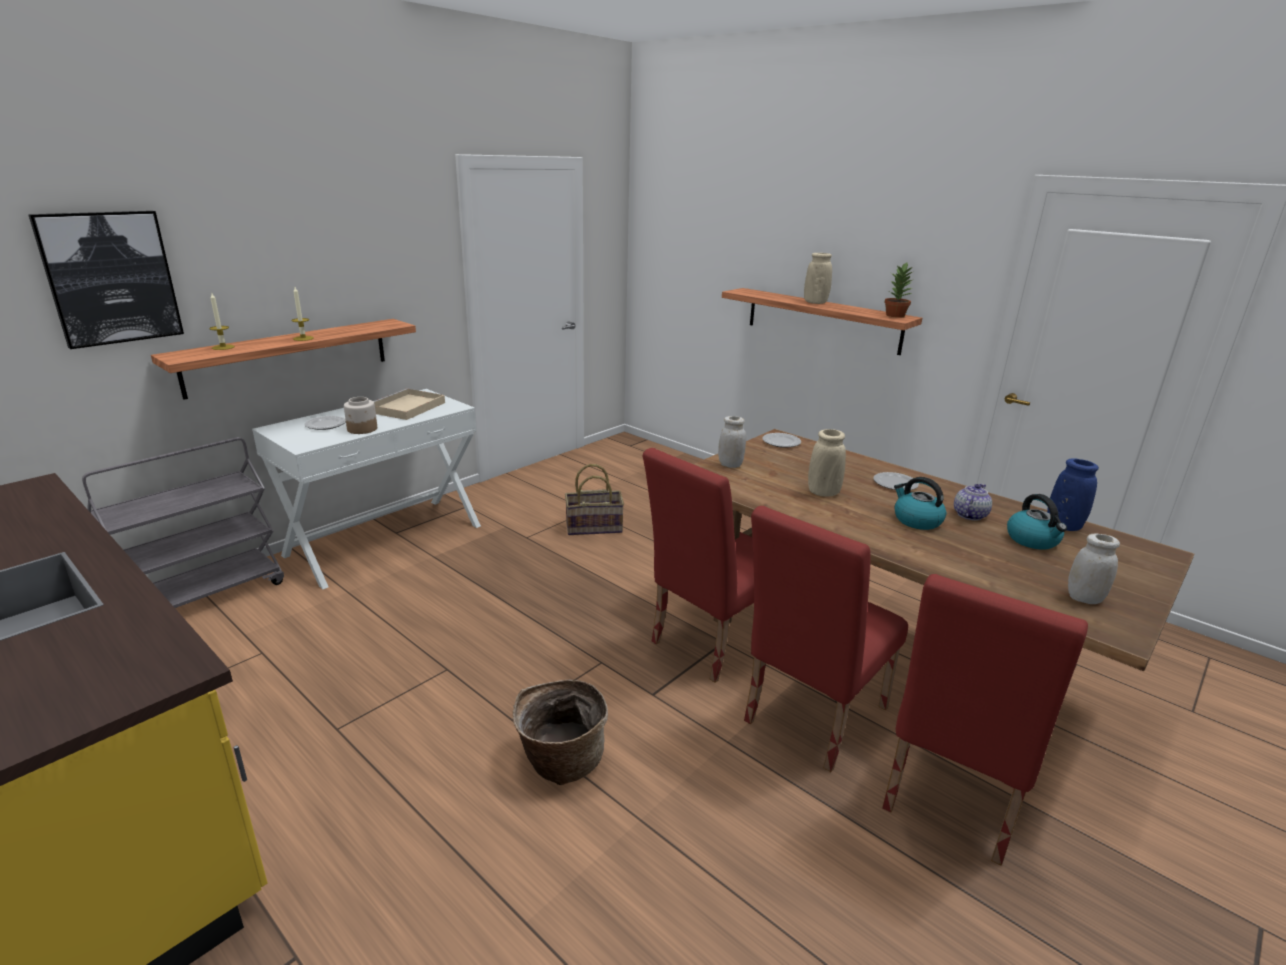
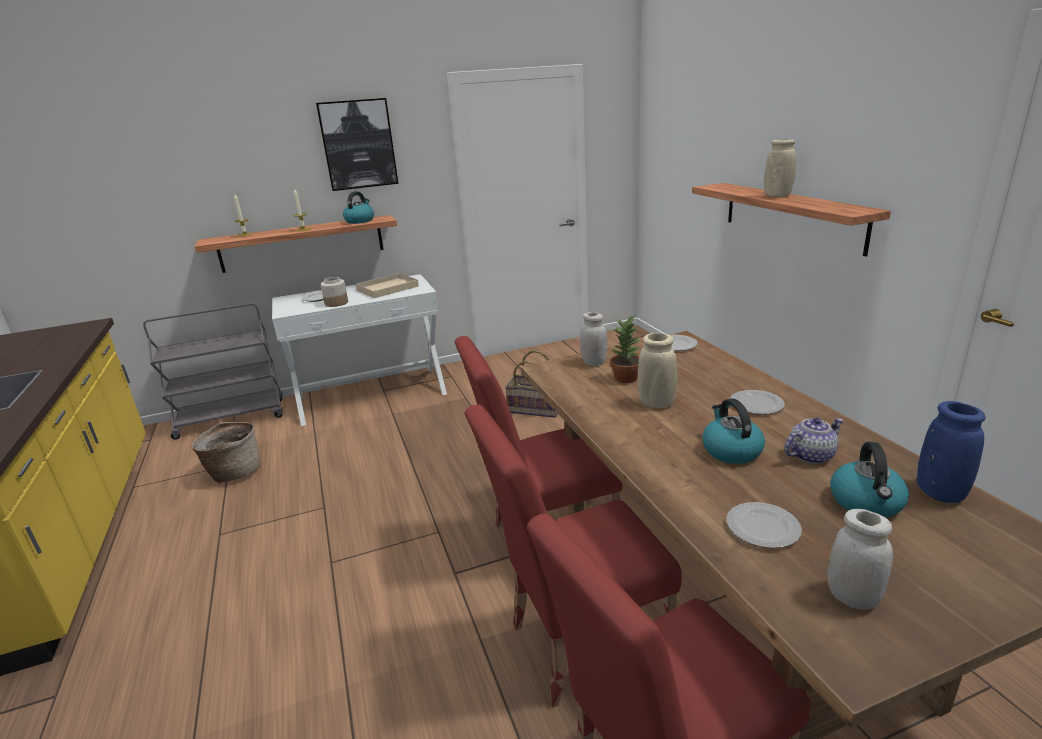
camera: 30 degrees right, 0 degrees up
picture [28,211,184,349] -> picture moved to [316,98,398,191]
basket [513,680,608,785] -> basket moved to [191,422,261,484]
potted plant [884,263,914,318] -> potted plant moved to [610,315,641,383]
none -> kettle [343,191,374,224]
none -> plate [726,502,802,548]

